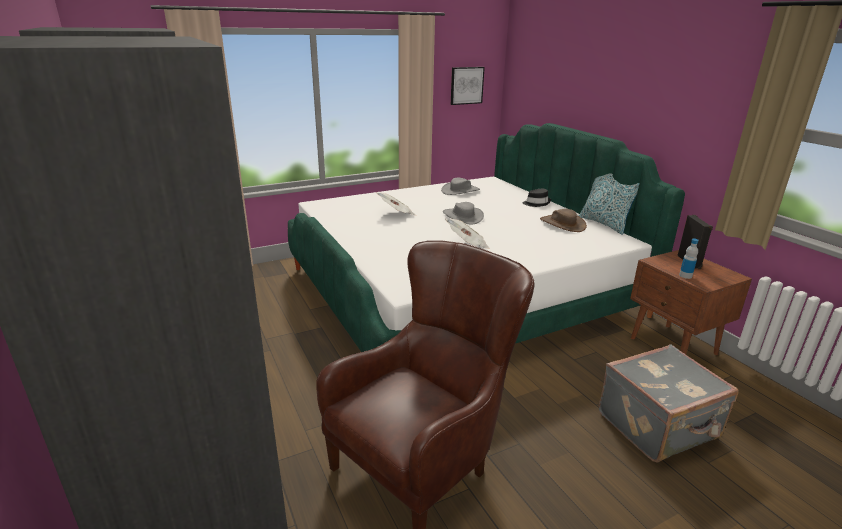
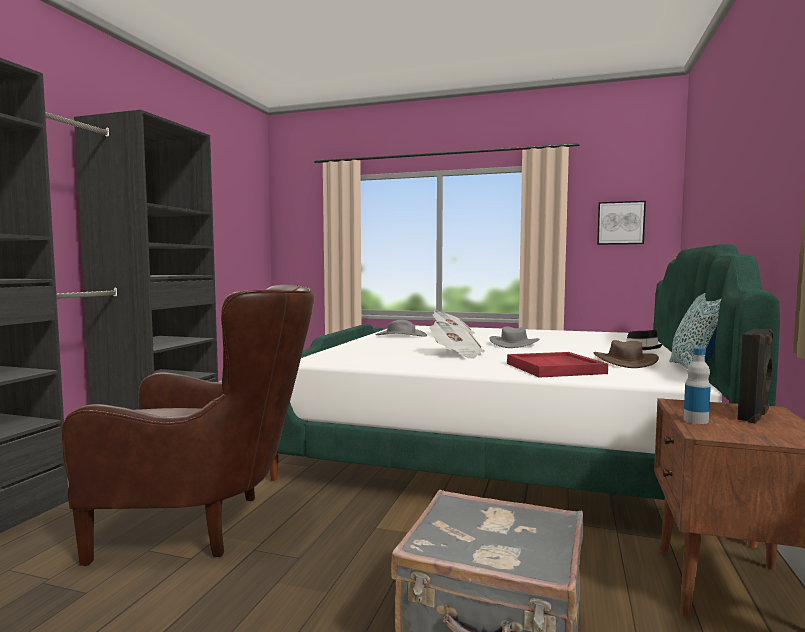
camera: 45 degrees right, 20 degrees down
grey hat [441,178,480,195] -> grey hat moved to [375,320,427,337]
none -> red tray [507,352,608,378]

